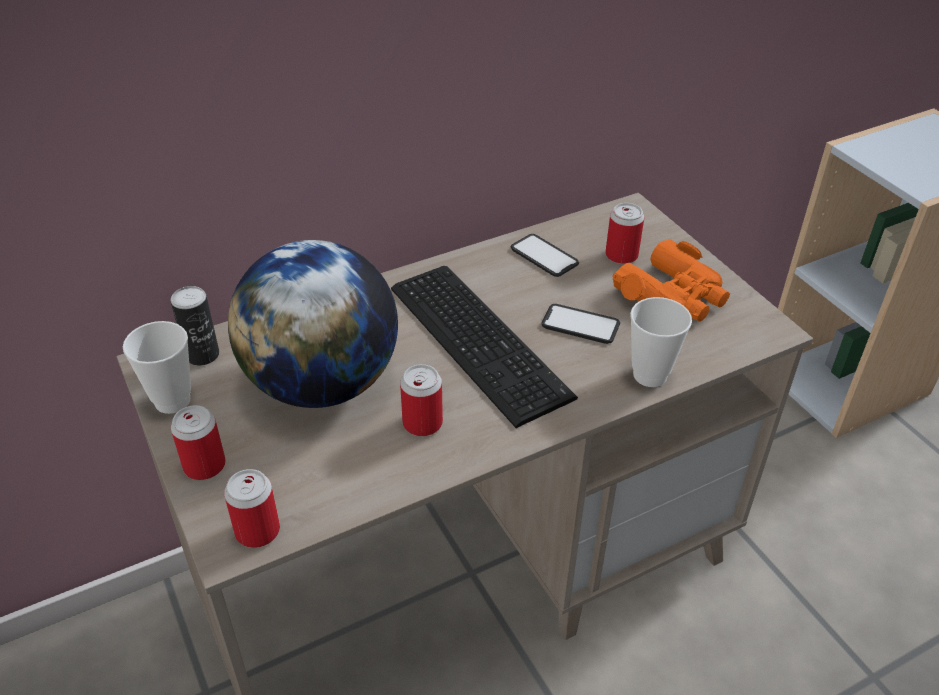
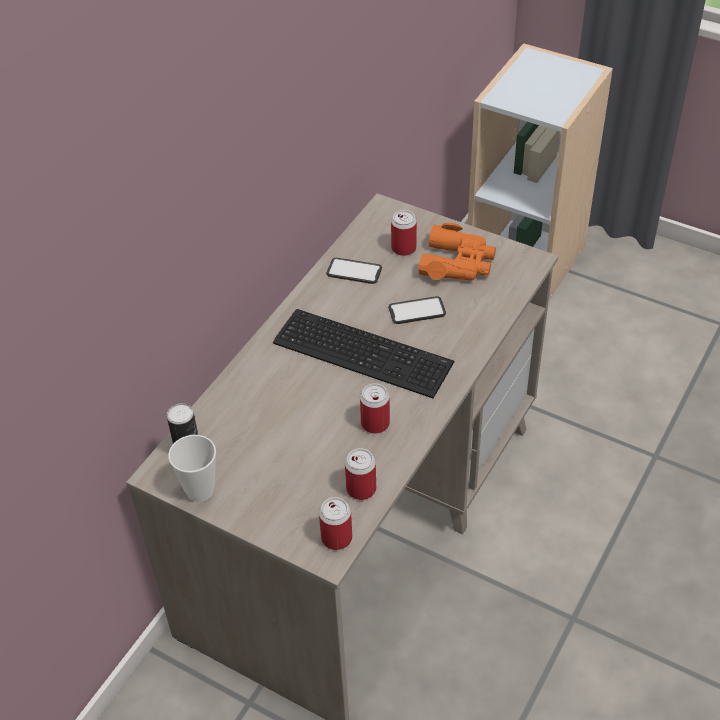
camera: 30 degrees left, 5 degrees up
can [171,405,226,480] -> can moved to [345,448,376,500]
globe [228,240,398,408] -> none
cup [630,297,692,387] -> none

